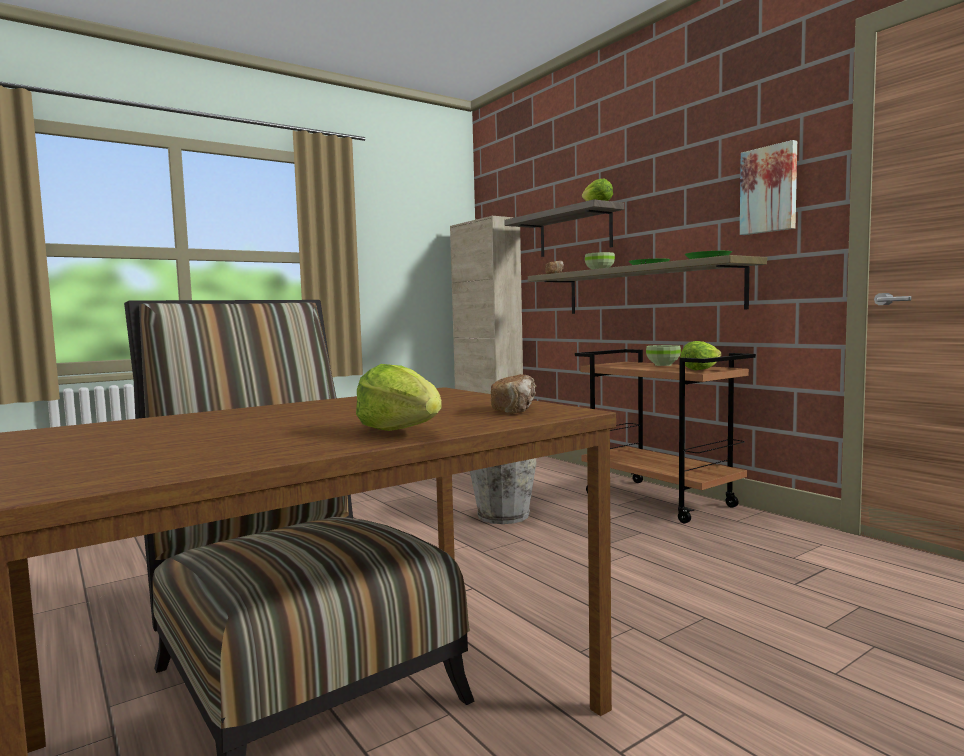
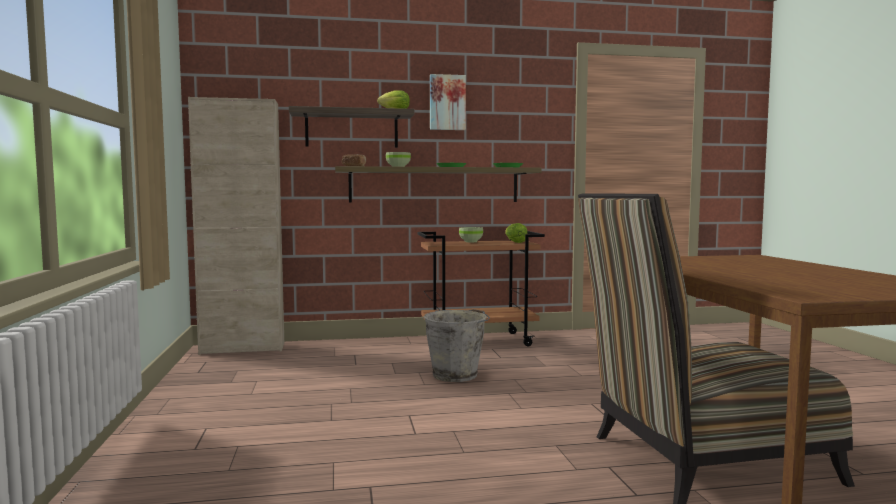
camera: 65 degrees left, 0 degrees up
lettuce [356,364,442,431] -> none
bread [491,374,536,413] -> none
picture [740,140,797,235] -> picture moved to [430,74,466,130]

